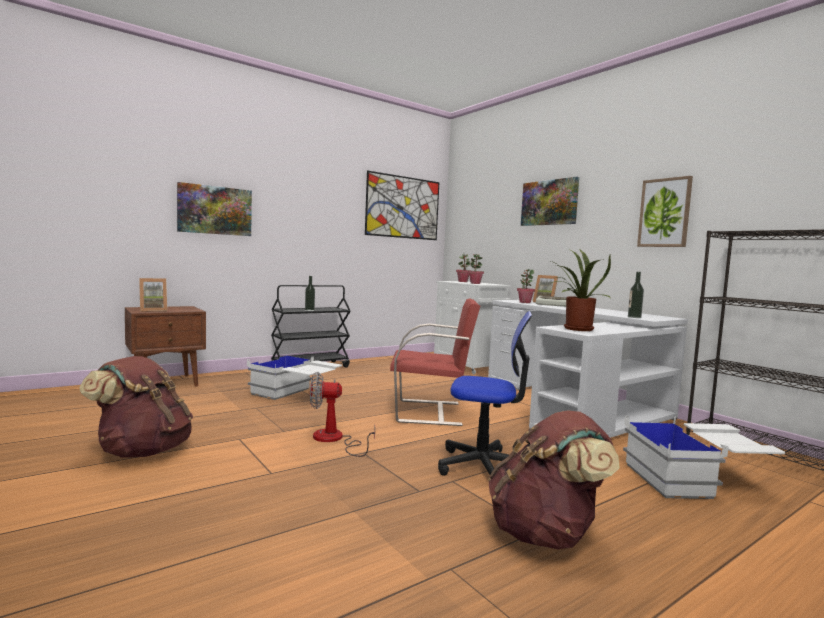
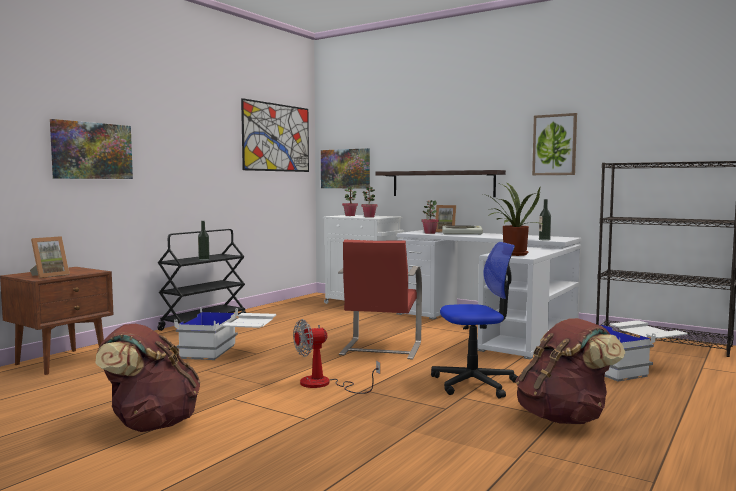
camera: 20 degrees left, 0 degrees up
red chair [390,298,480,426] -> red chair turned 120 degrees clockwise [338,240,422,360]
picture [521,177,579,226] -> picture moved to [321,148,370,188]
none -> shelf [376,170,506,197]

